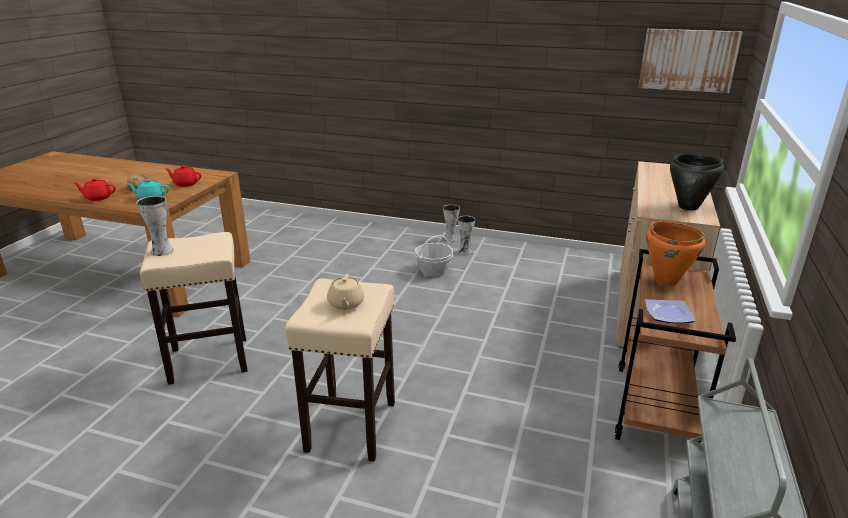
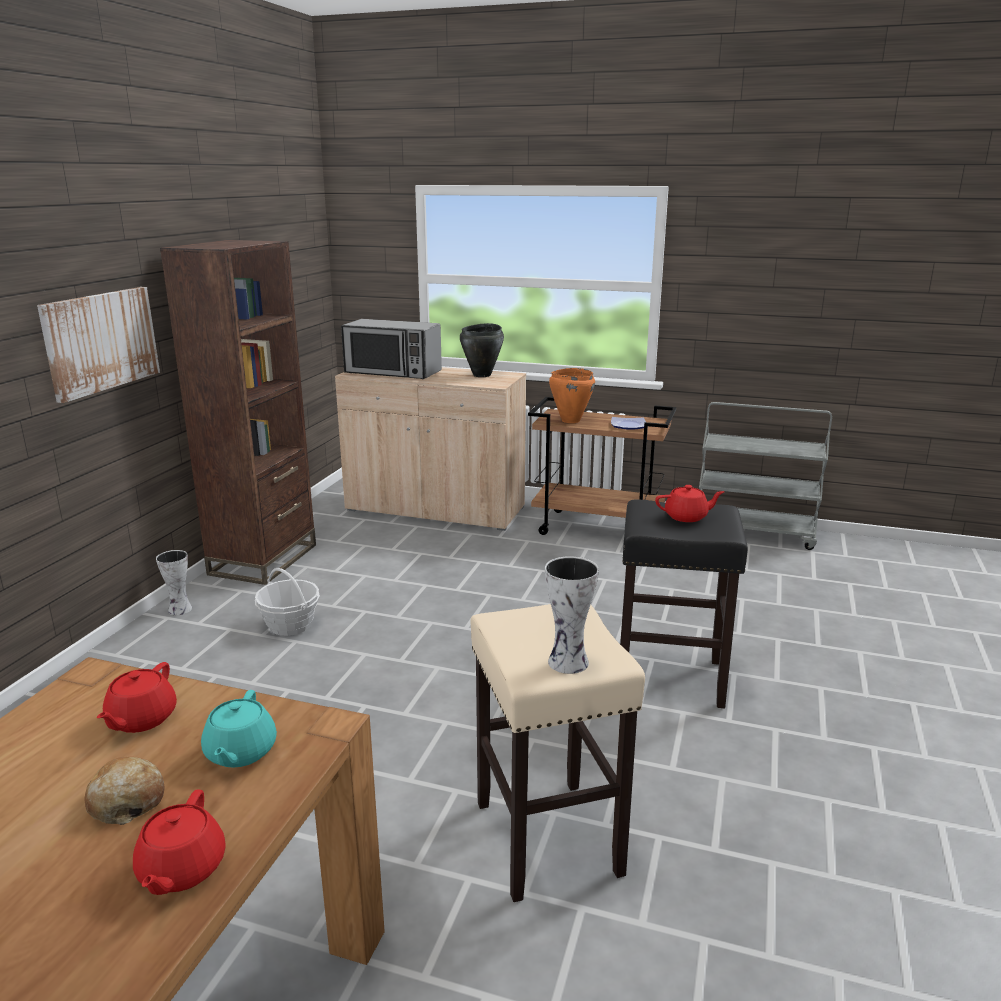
camera: 90 degrees left, 5 degrees down
beige stool [285,279,395,461] -> black stool [620,499,748,709]
beige teapot [327,274,364,310] -> red teapot [655,485,724,522]
vase [457,216,475,255] -> none
picture [638,29,743,93] -> picture moved to [37,287,160,403]
none -> brown bookcase [160,240,316,585]
none -> microwave [341,319,442,379]

